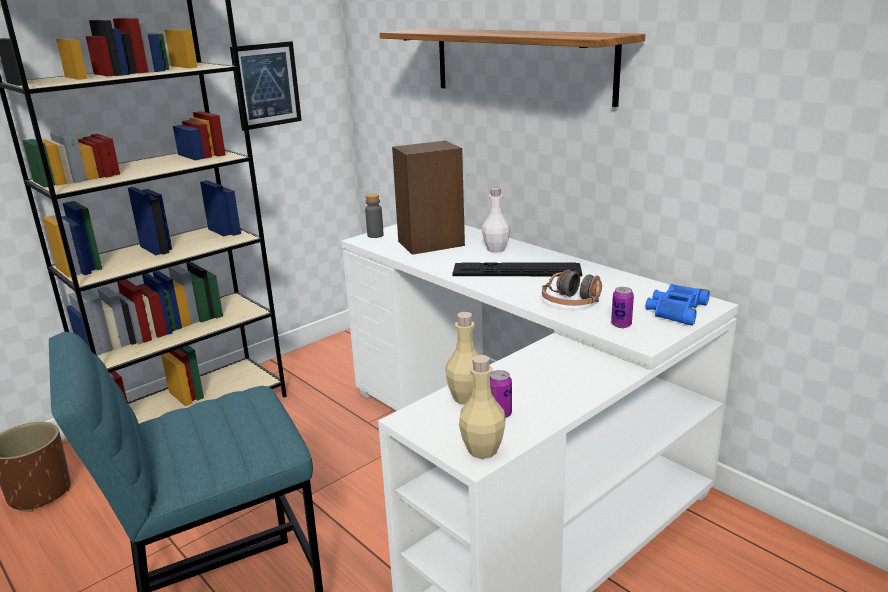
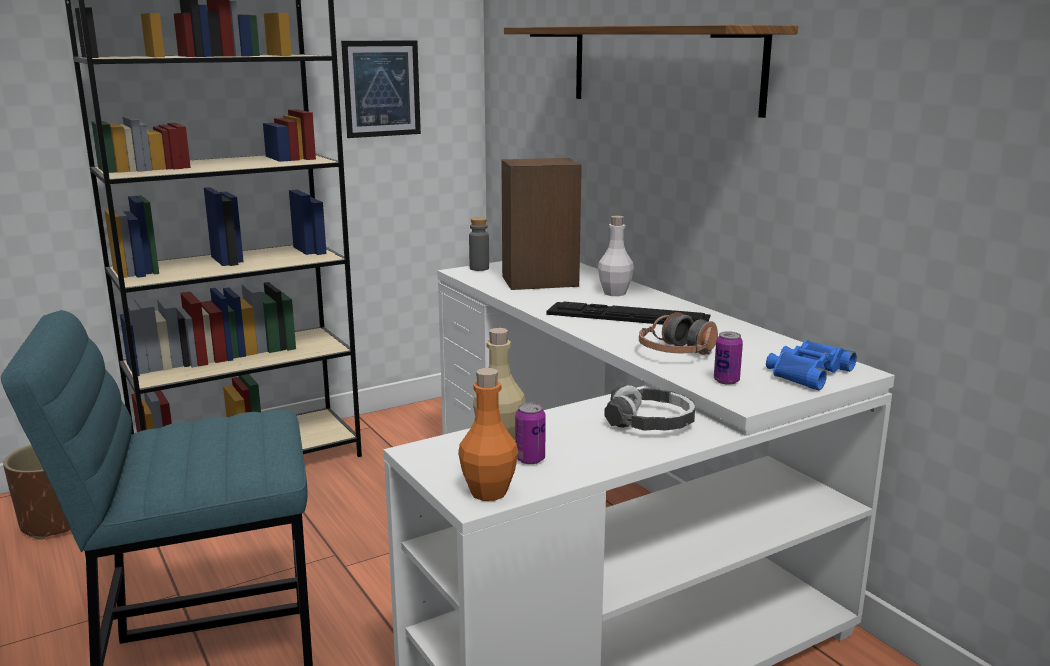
camera: 10 degrees right, 5 degrees down
beige bottle [459,355,505,459] -> orange bottle [458,368,518,501]
none -> headphones [605,385,695,431]

